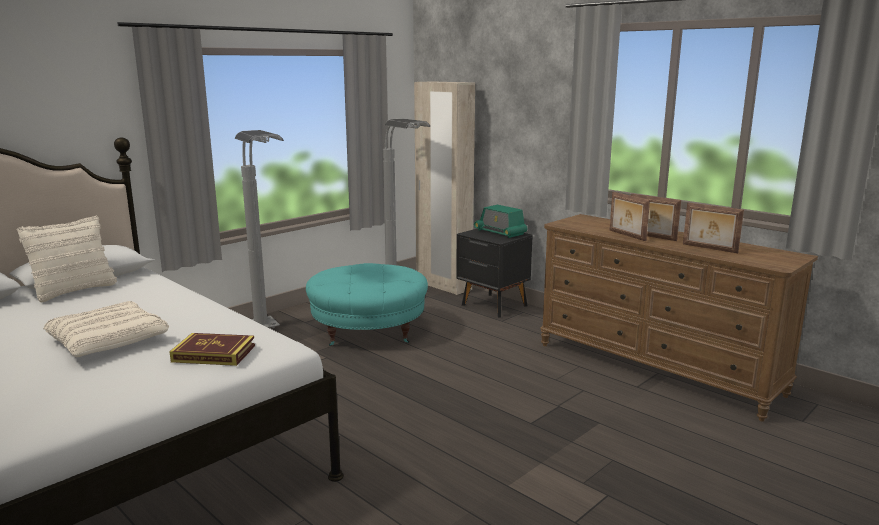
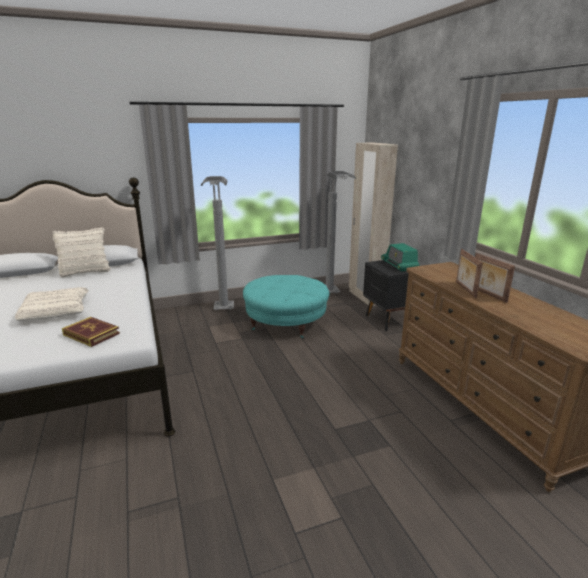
camera: 25 degrees right, 5 degrees up
picture frame [683,203,744,253] -> none

